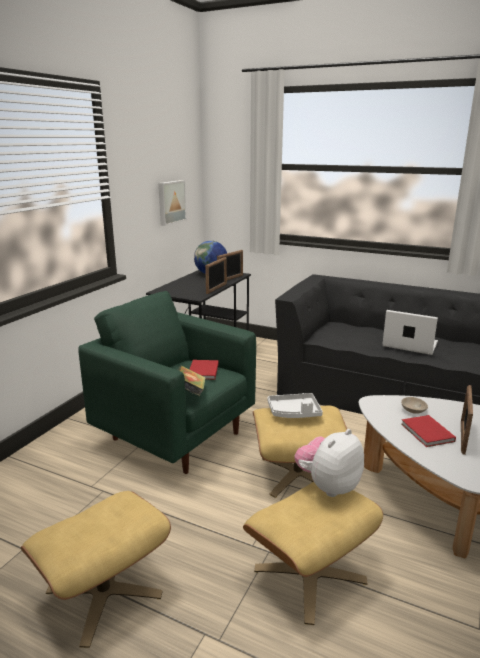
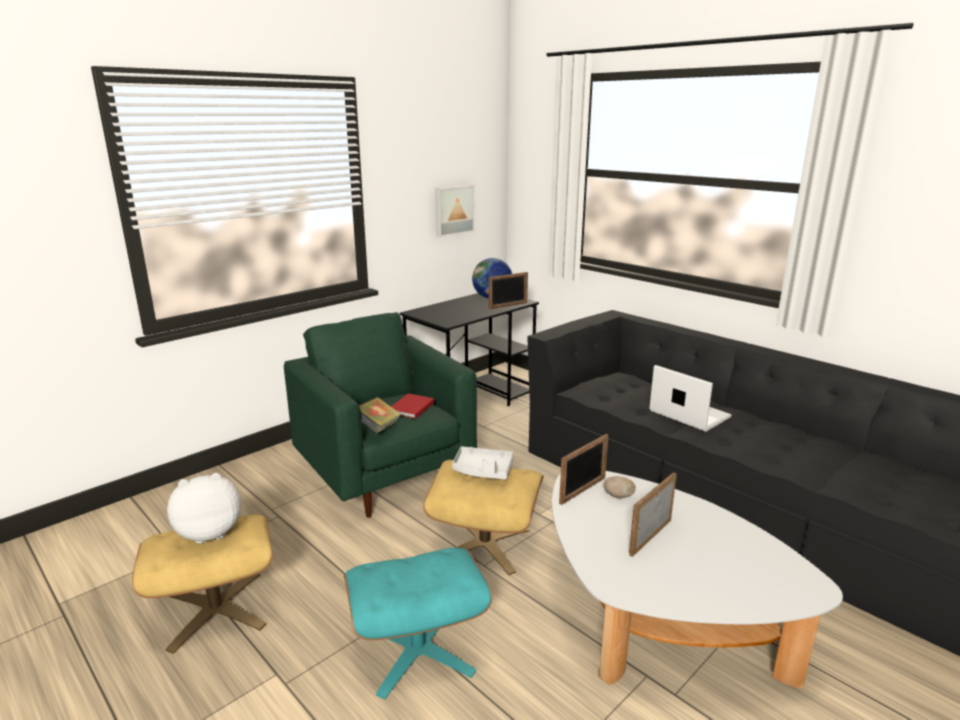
camera: 20 degrees right, 0 degrees up
picture frame [205,257,227,294] -> picture frame moved to [559,434,608,505]
beige ottoman [243,482,383,625] -> turquoise ottoman [344,548,492,700]
plush toy [294,429,364,497] -> plush toy moved to [167,473,241,543]
red book [401,415,456,447] -> none

